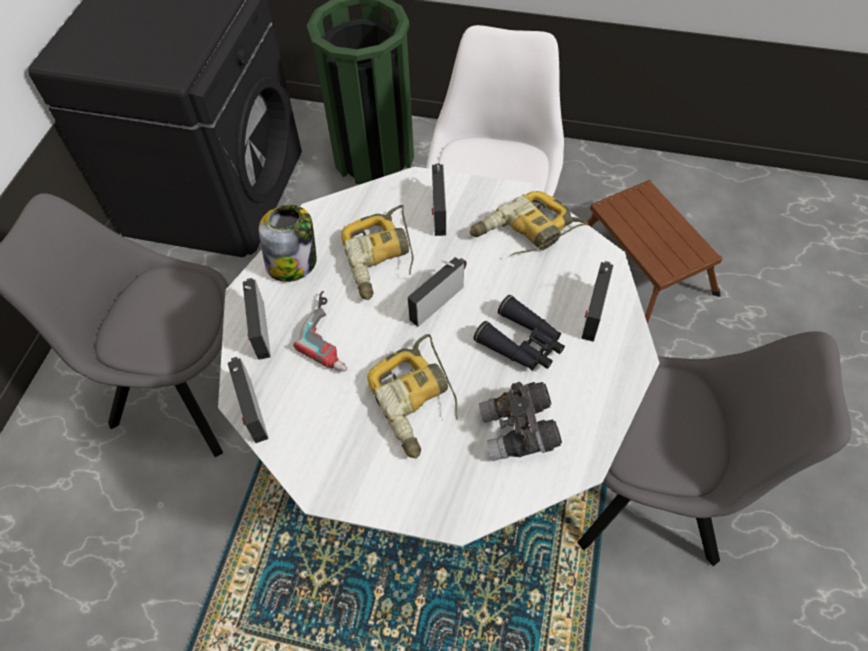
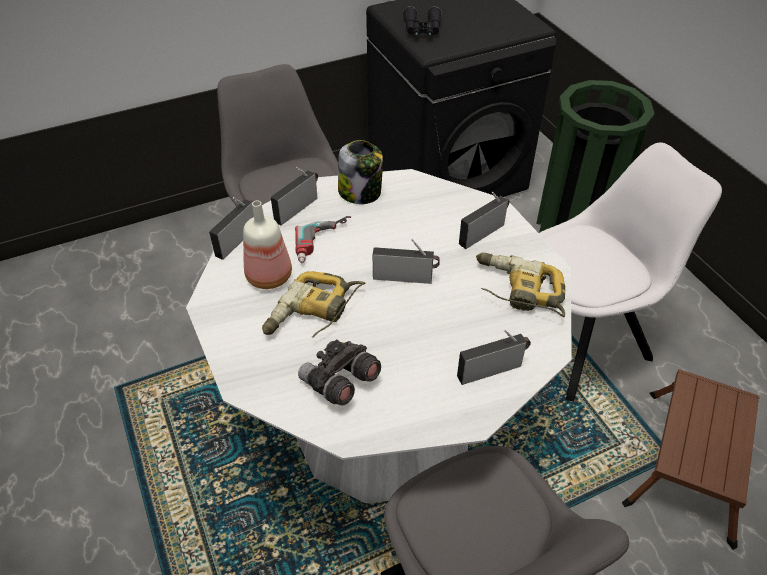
camera: 50 degrees right, 10 degrees down
power drill [341,205,414,300] -> none
black binoculars [473,295,565,370] -> black binoculars moved to [403,6,441,37]
none -> bottle [243,200,292,289]

